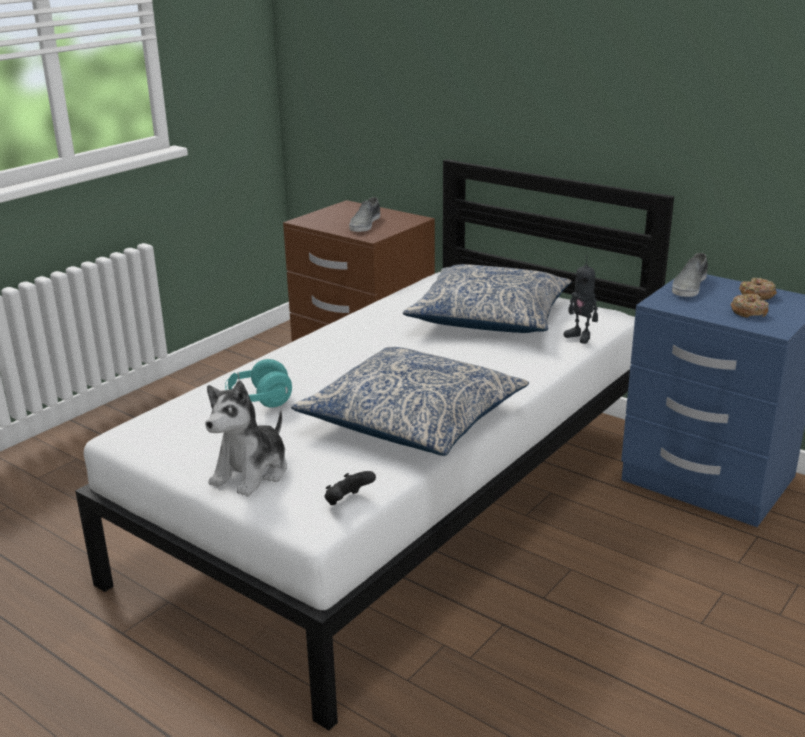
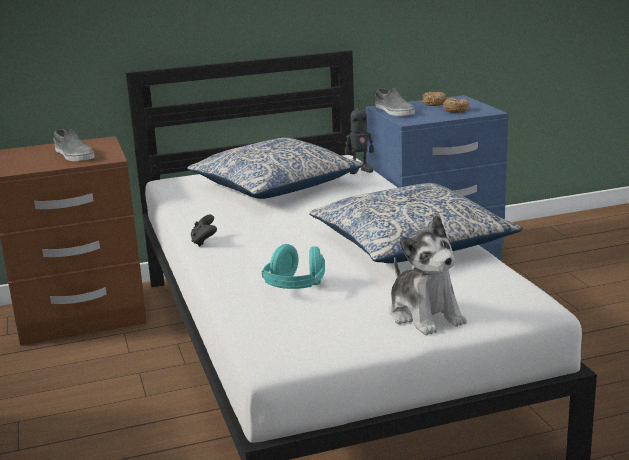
camera: 55 degrees left, 5 degrees down
black game controller [324,471,376,505] -> black game controller moved to [191,215,217,247]

